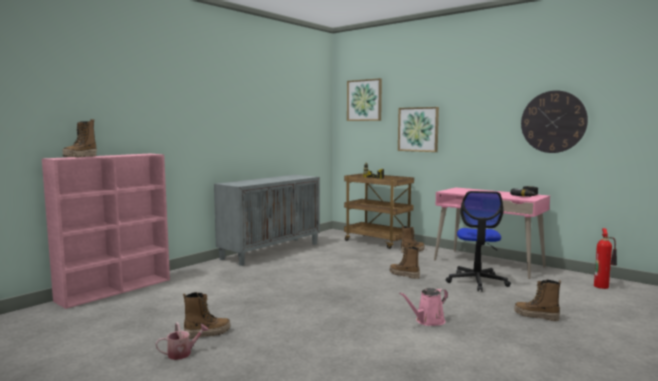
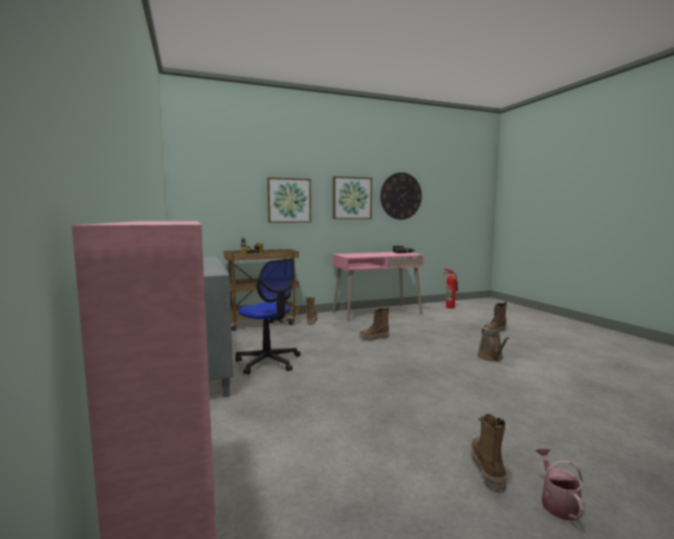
camera: 60 degrees left, 0 degrees up
boot [63,119,97,157] -> none
picture [347,78,382,121] -> picture moved to [333,176,372,219]
pink watering can [399,288,448,326] -> brown watering can [477,328,509,362]
office chair [446,191,511,292] -> office chair moved to [235,258,300,375]

